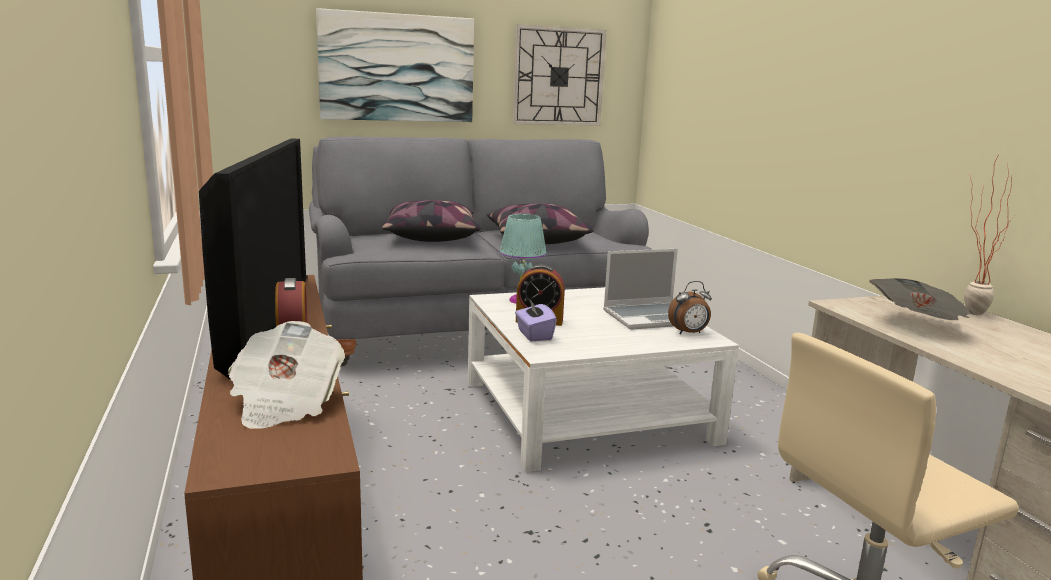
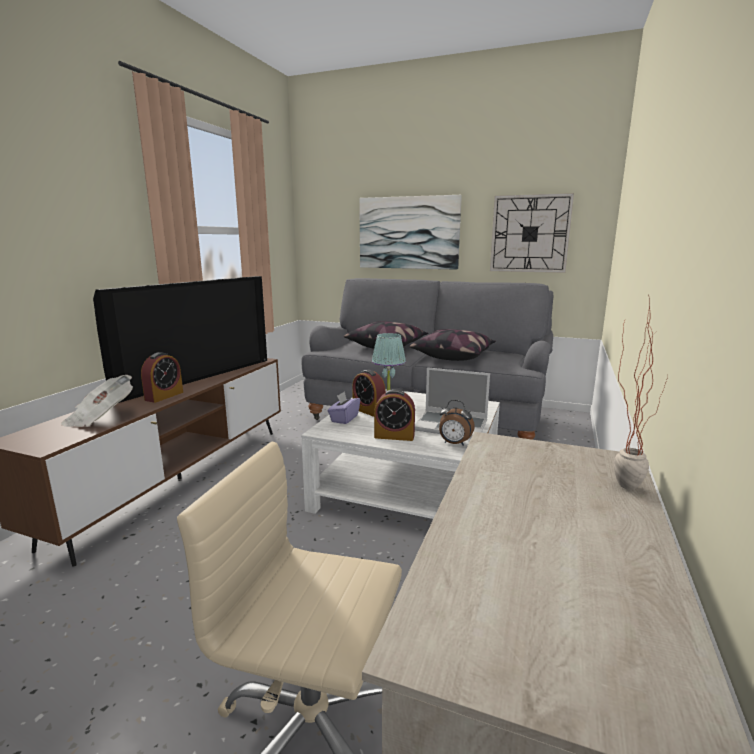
camera: 40 degrees right, 0 degrees up
newspaper [869,278,972,320] -> none
none -> alarm clock [374,389,415,441]

